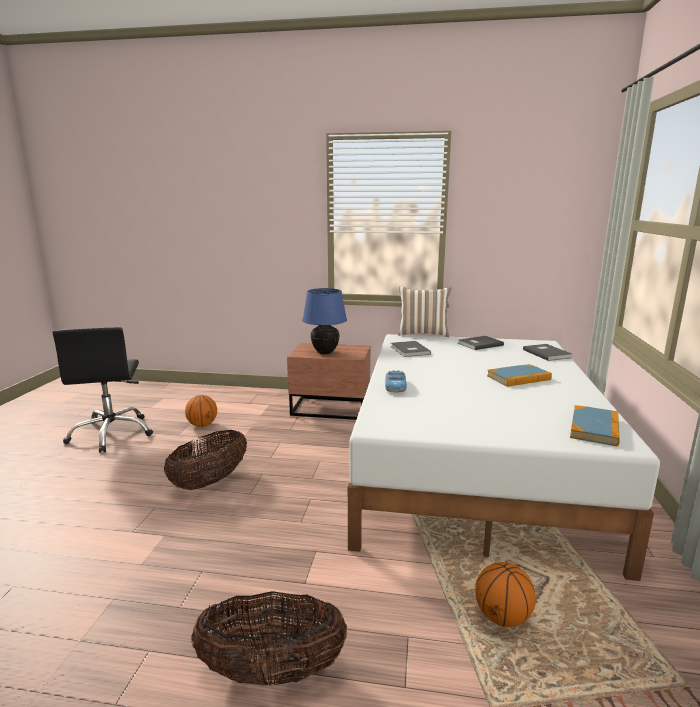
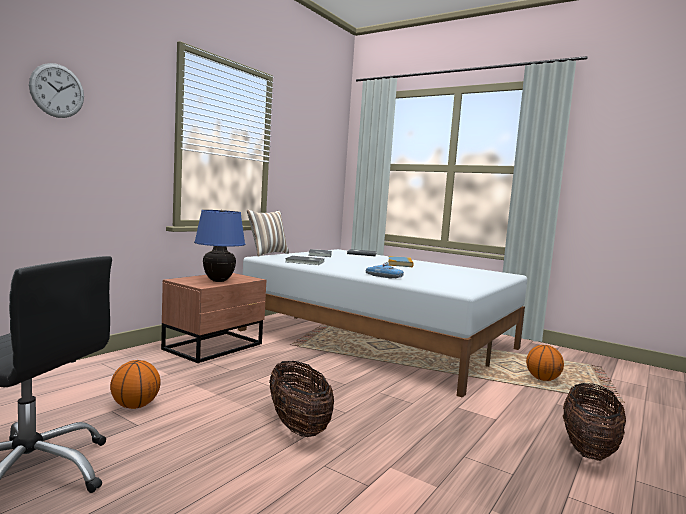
camera: 65 degrees left, 10 degrees down
book [570,405,620,446] -> none
none -> wall clock [29,63,84,118]

